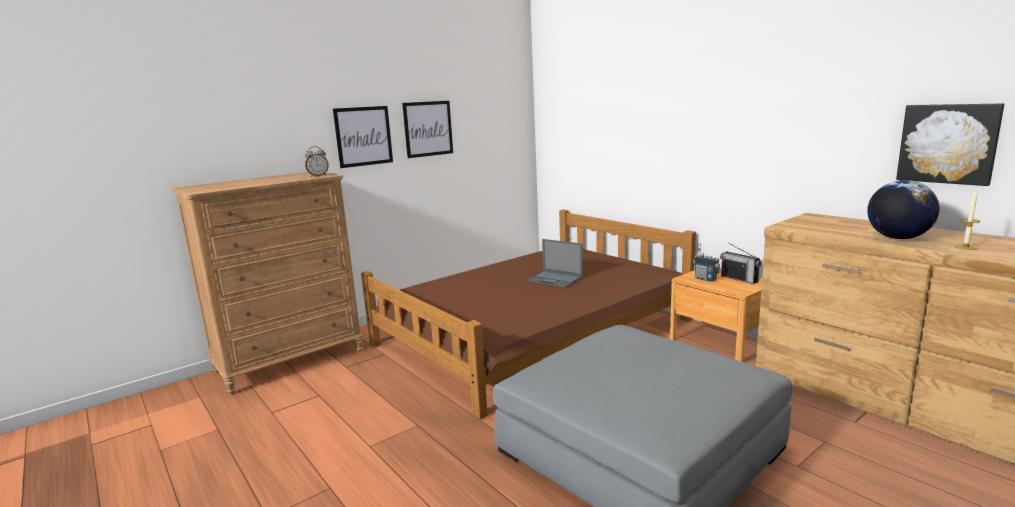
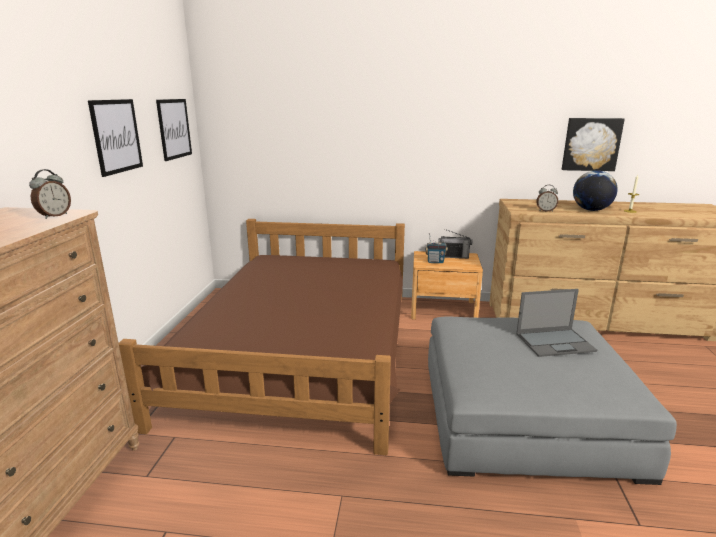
camera: 45 degrees left, 5 degrees up
picture [333,106,393,168] -> picture moved to [156,99,192,161]
laptop [526,239,583,288] -> laptop moved to [516,289,597,357]
none -> alarm clock [536,185,558,212]

